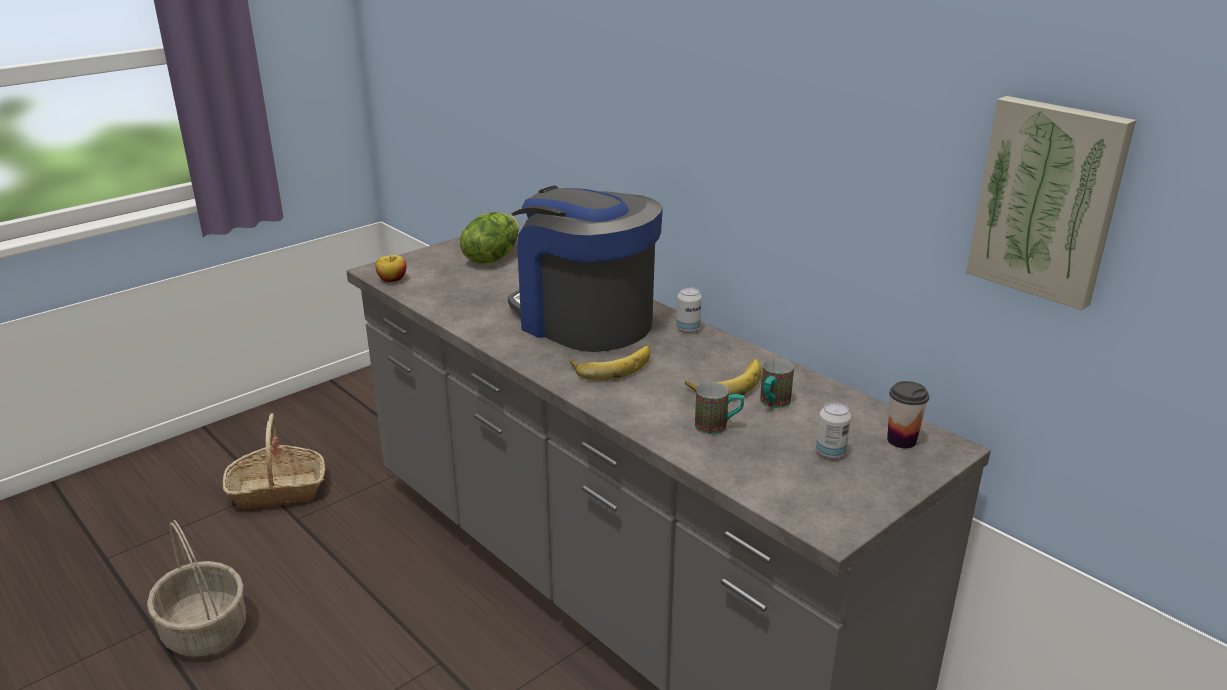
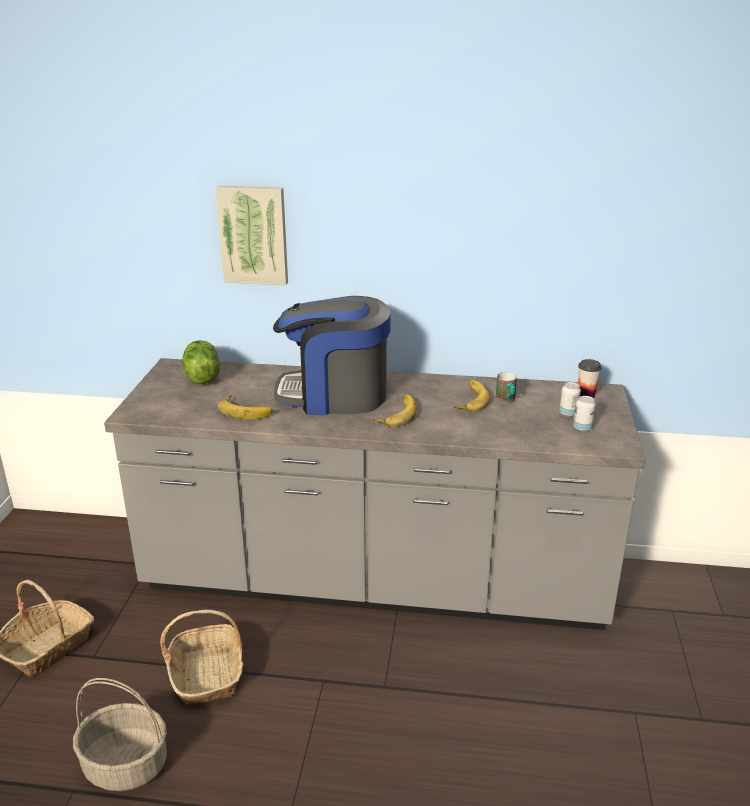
camera: 40 degrees left, 0 degrees up
apple [376,255,407,282] -> none
can [676,287,702,333] -> can moved to [573,396,596,432]
mug [695,382,744,434] -> none
picture [966,96,1136,310] -> picture moved to [216,186,288,285]
none -> basket [160,609,243,705]
none -> banana [218,395,273,420]

